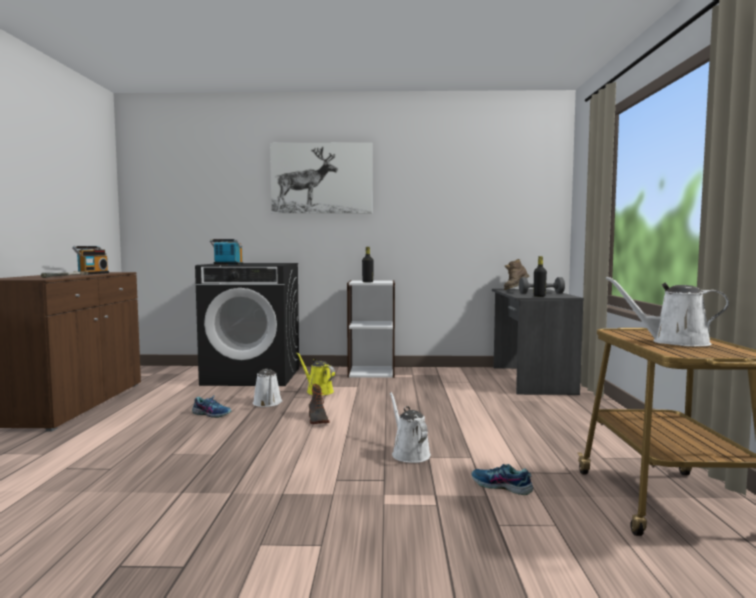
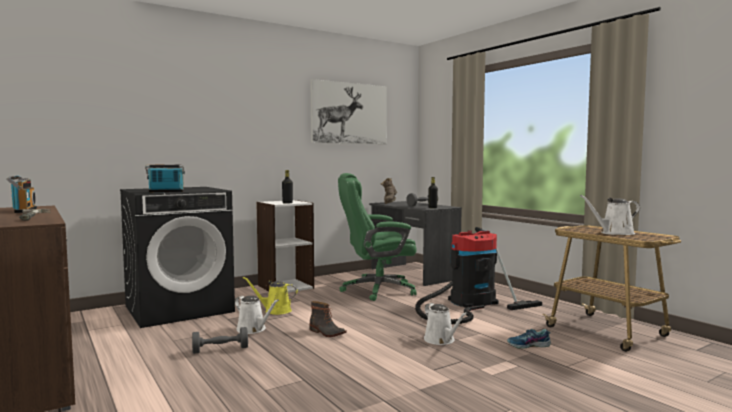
camera: 35 degrees left, 0 degrees up
shoe [192,394,231,418] -> grey dumbbell [192,327,248,354]
picture [270,142,372,214] -> picture moved to [311,79,387,144]
white watering can [390,392,431,463] -> white watering can turned 150 degrees counterclockwise [424,303,467,345]
none -> green office chair [338,173,417,301]
none -> vacuum cleaner [415,227,542,324]

